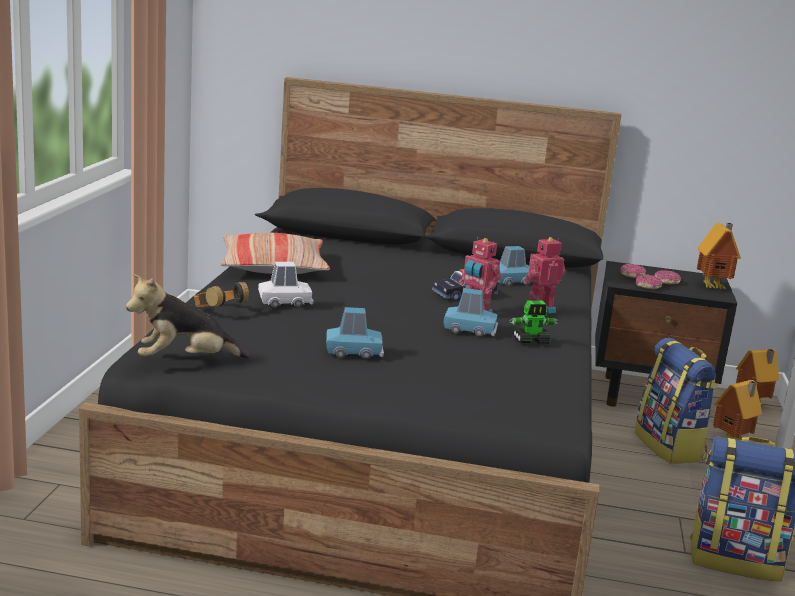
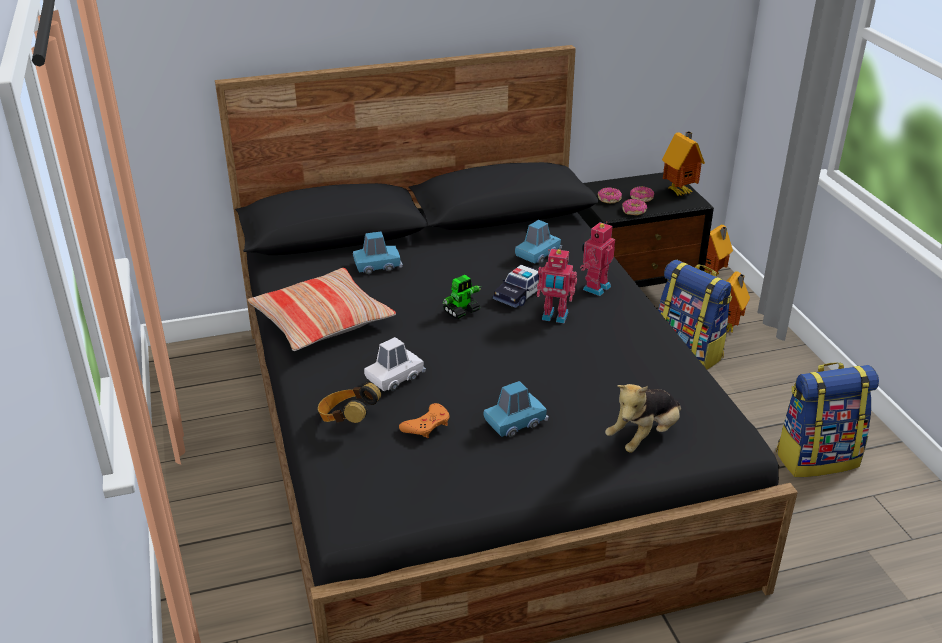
camera: 25 degrees left, 15 degrees up
plush toy [126,274,250,358] -> plush toy moved to [605,384,681,453]
blue toy car [444,288,498,336] -> blue toy car moved to [353,232,403,274]
toy robot [510,300,559,344] -> toy robot moved to [443,275,481,319]
none -> orange game controller [399,403,449,438]

